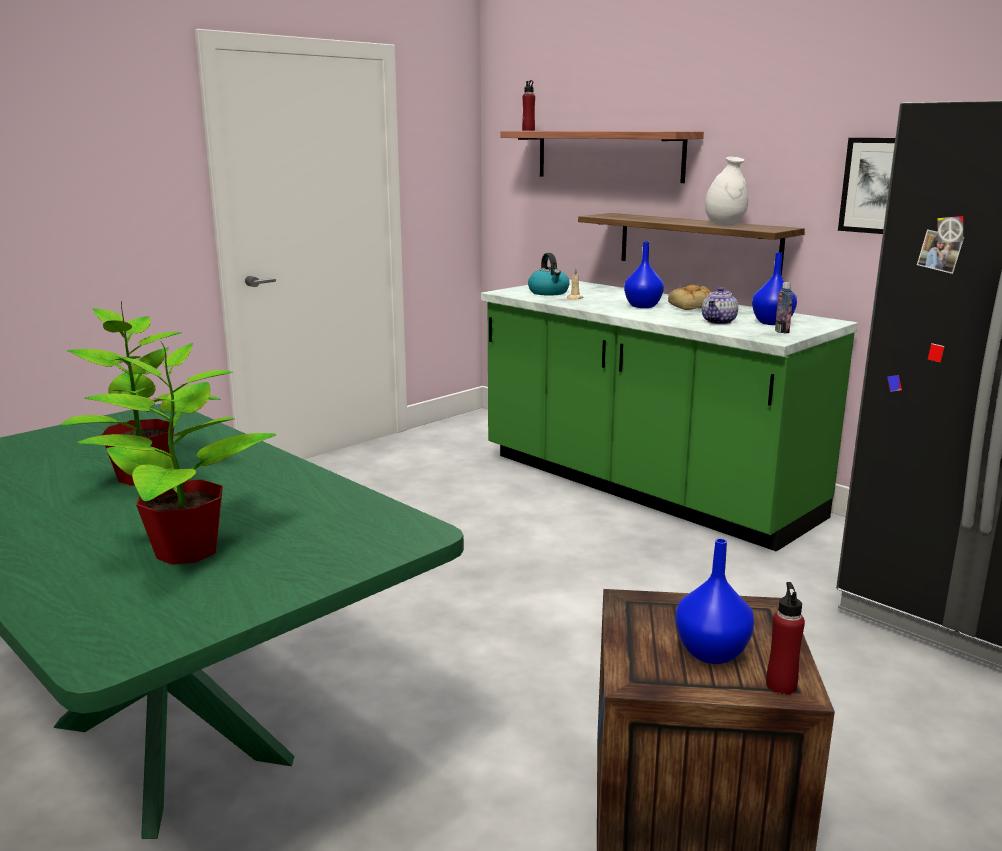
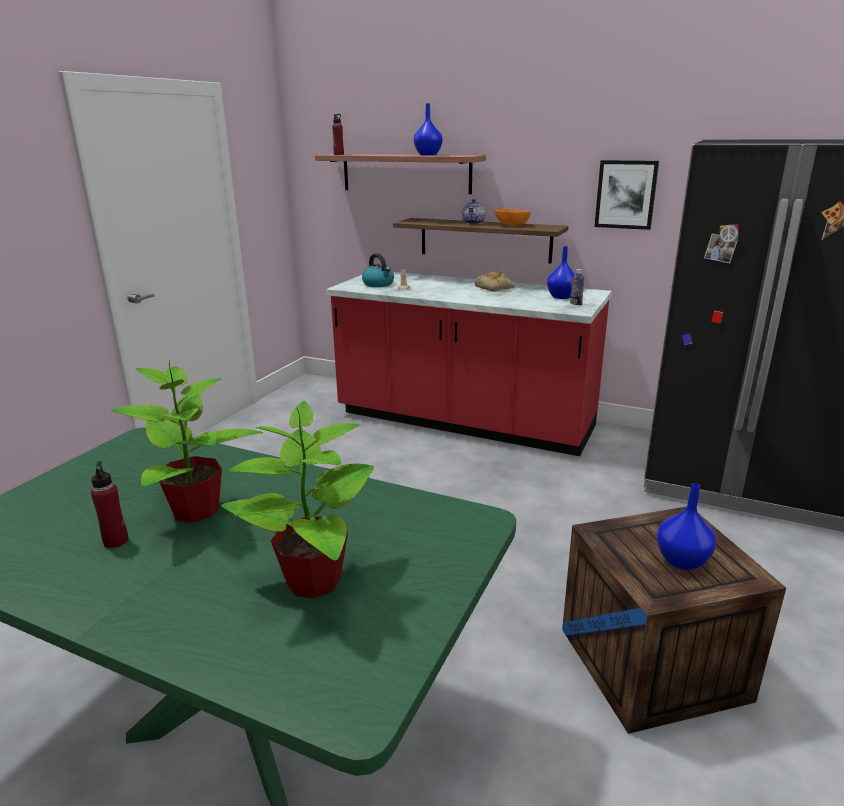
camera: 20 degrees left, 5 degrees up
green counter [481,280,858,552] -> red counter [326,272,612,456]
blue vase [624,241,664,308] -> blue vase moved to [414,103,442,155]
teapot [702,287,738,324] -> teapot moved to [462,199,486,224]
white vase [705,157,748,226] -> orange bowl [495,209,531,226]
red bottle [766,582,805,695] -> red bottle moved to [91,461,128,548]

